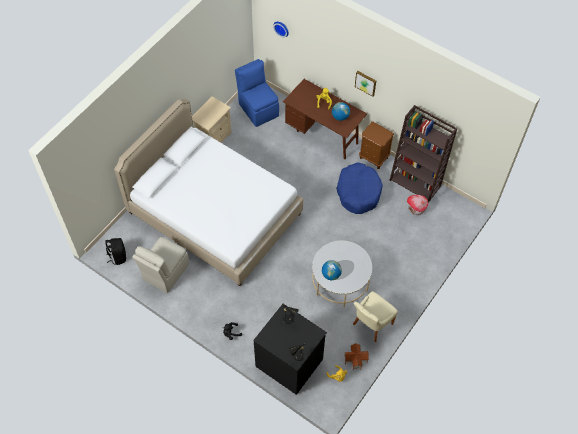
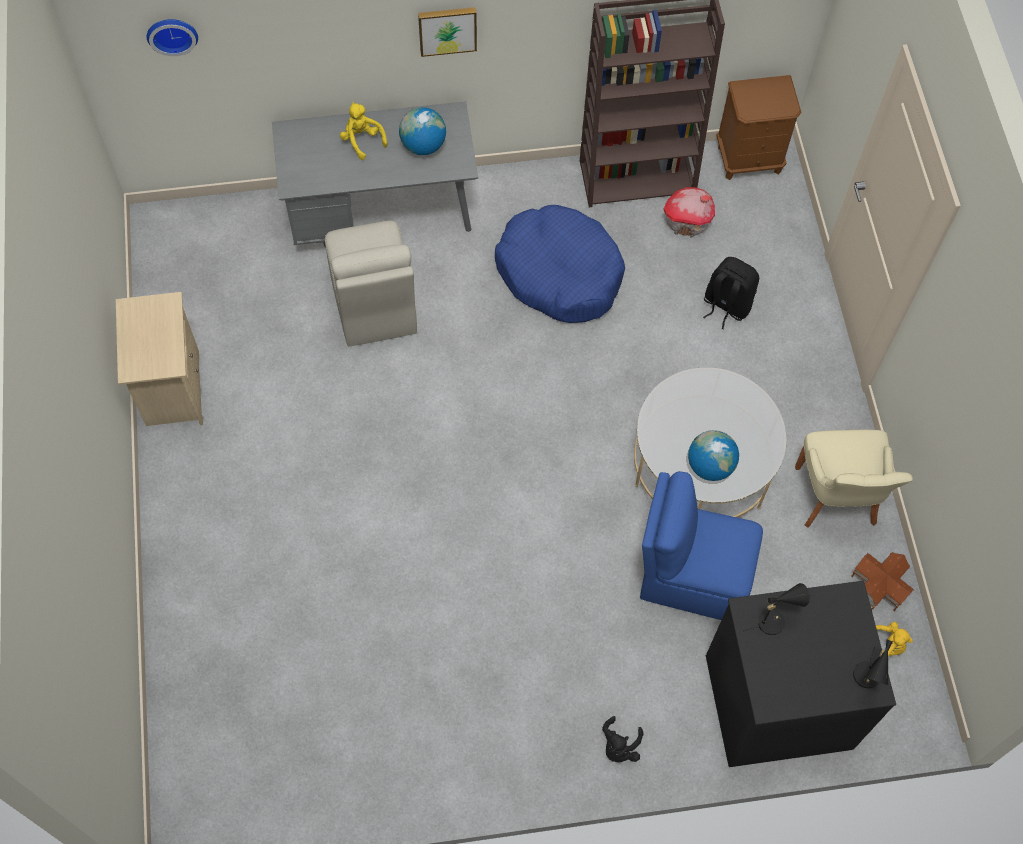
camera: 45 degrees left, 5 degrees up
black backpack [105,238,126,265] -> black backpack moved to [703,257,759,329]
white bed [114,98,303,286] -> none
beige chair [133,237,189,293] -> beige chair moved to [325,221,417,347]
blue chair [235,59,279,127] -> blue chair moved to [640,471,763,620]
brown desk [283,79,367,159] -> grey desk [272,101,478,247]
brown nightstand [359,121,394,169] -> brown nightstand moved to [716,75,801,180]

